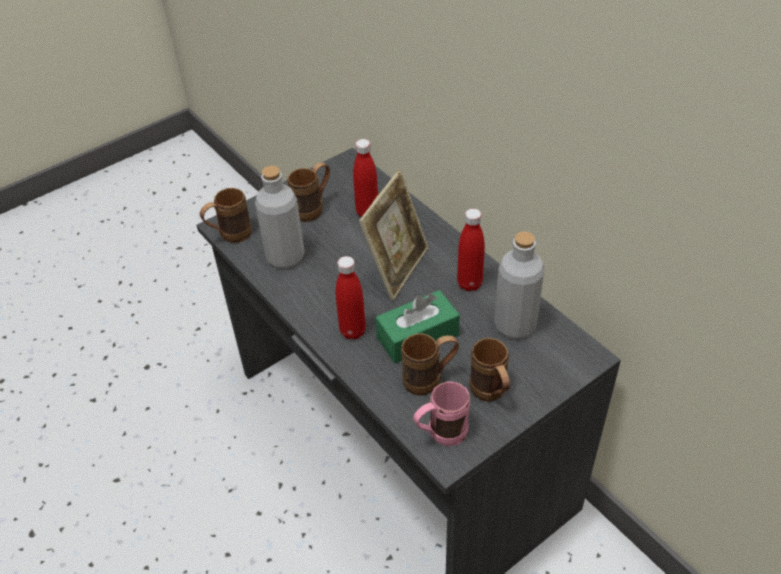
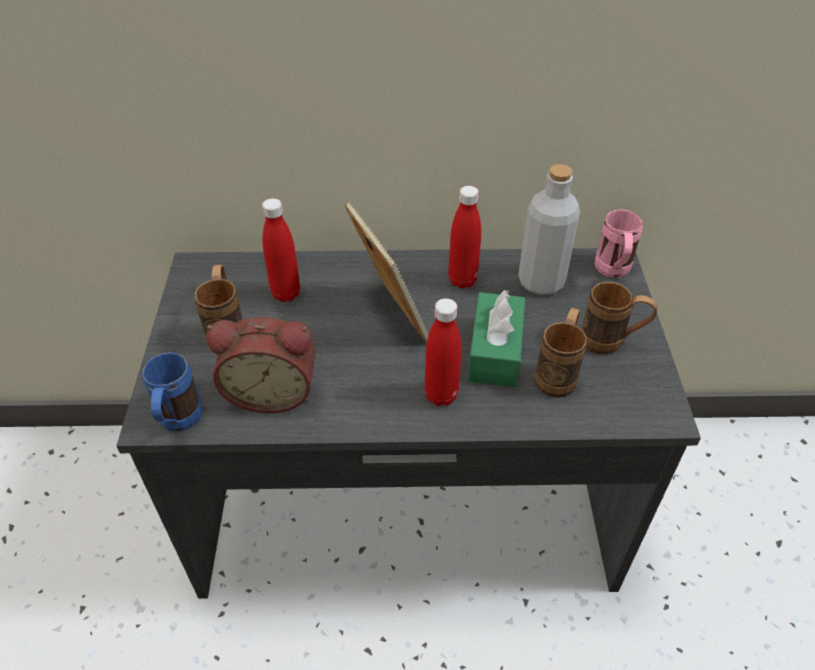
camera: 55 degrees left, 0 degrees up
brown mug [200,188,252,243] -> blue mug [142,352,203,431]
grey bottle [255,166,305,269] -> alarm clock [206,317,315,413]
pink mug [413,381,470,446] -> pink mug moved to [595,209,643,278]

